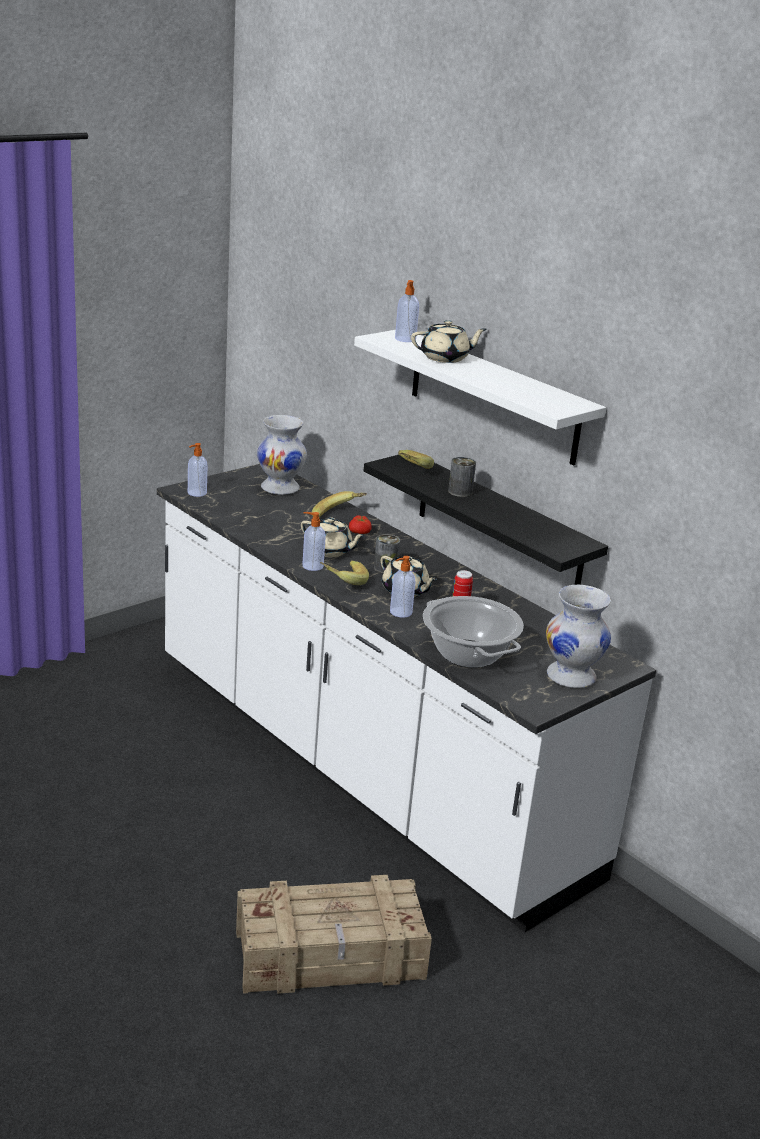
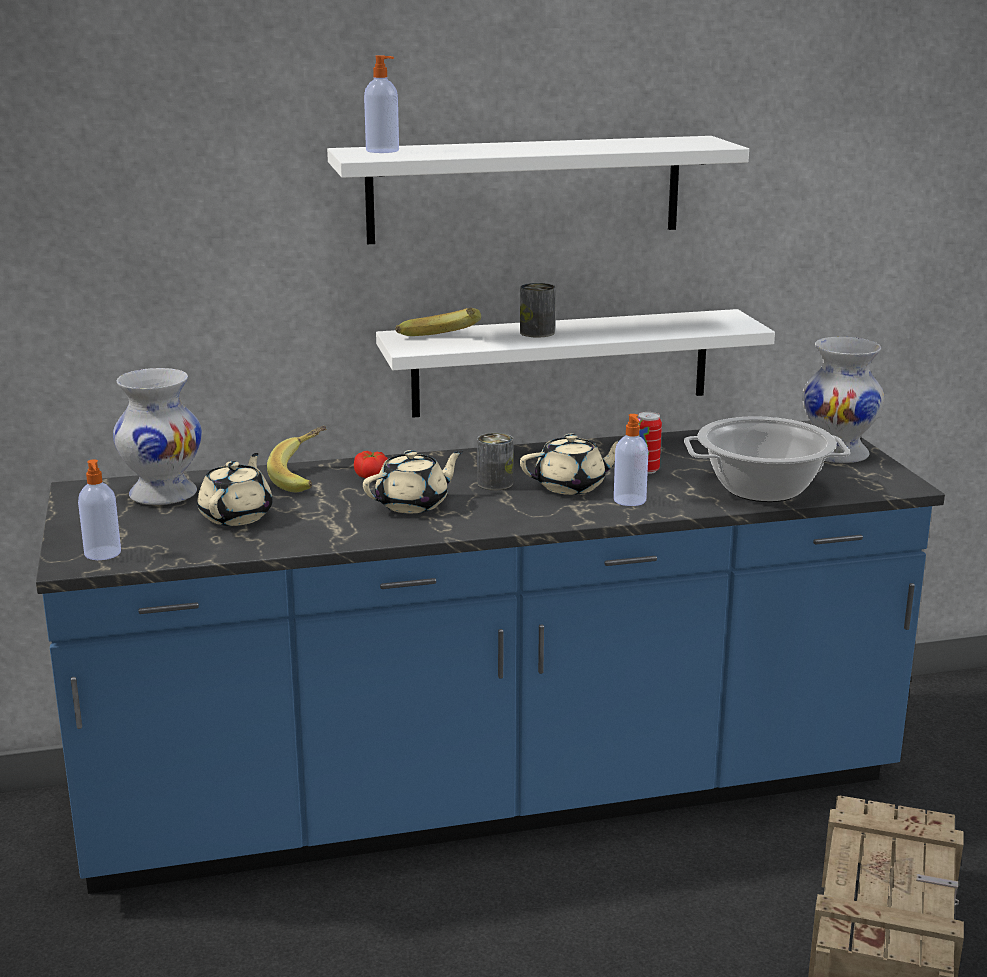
camera: 60 degrees left, 5 degrees down
white counter [157,464,656,932] -> blue counter [36,420,945,894]
soap dispenser [302,512,326,571] -> none
banana [320,560,369,585] -> none
black shelf [364,455,608,585] -> white shelf [376,309,775,418]
beige teapot [411,320,487,363] -> beige teapot moved to [197,453,273,526]

